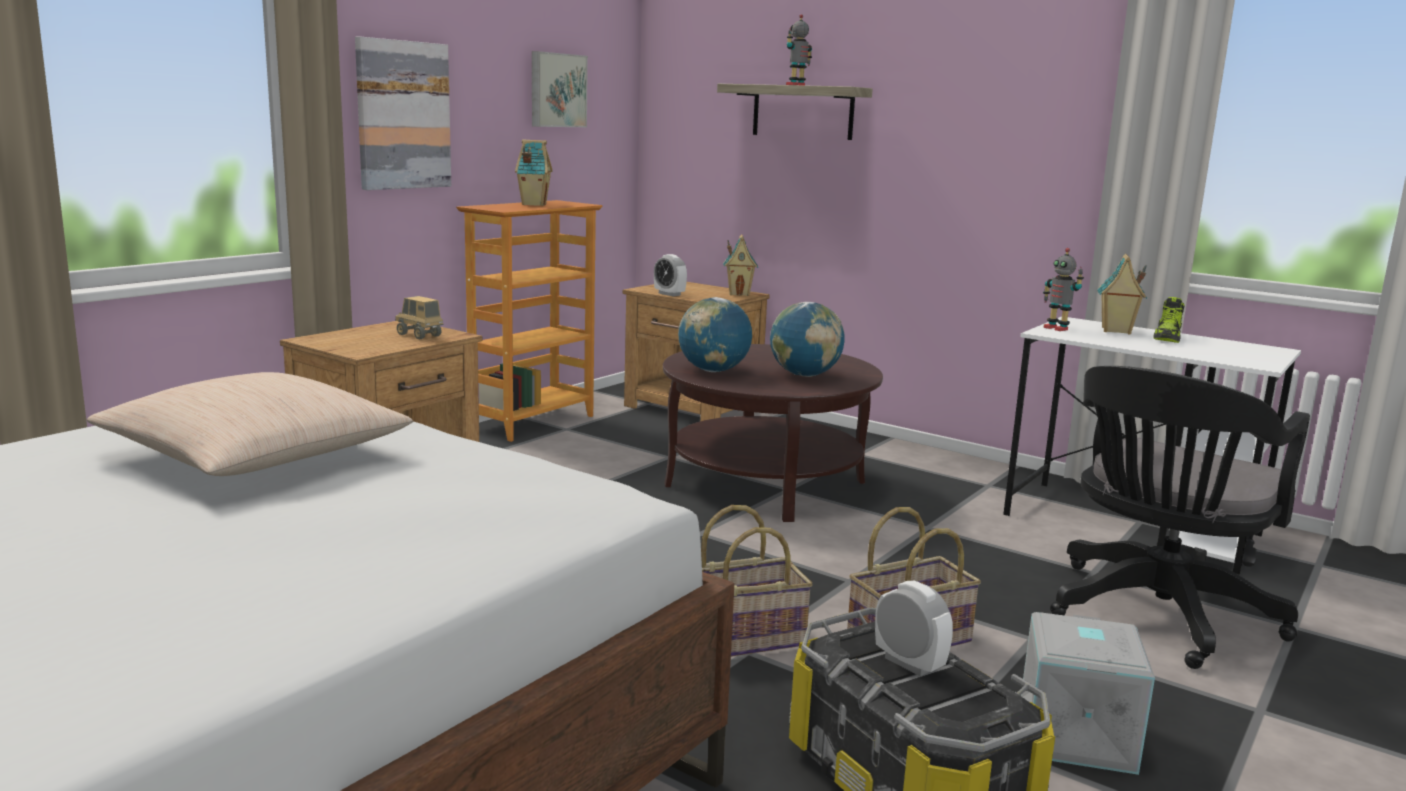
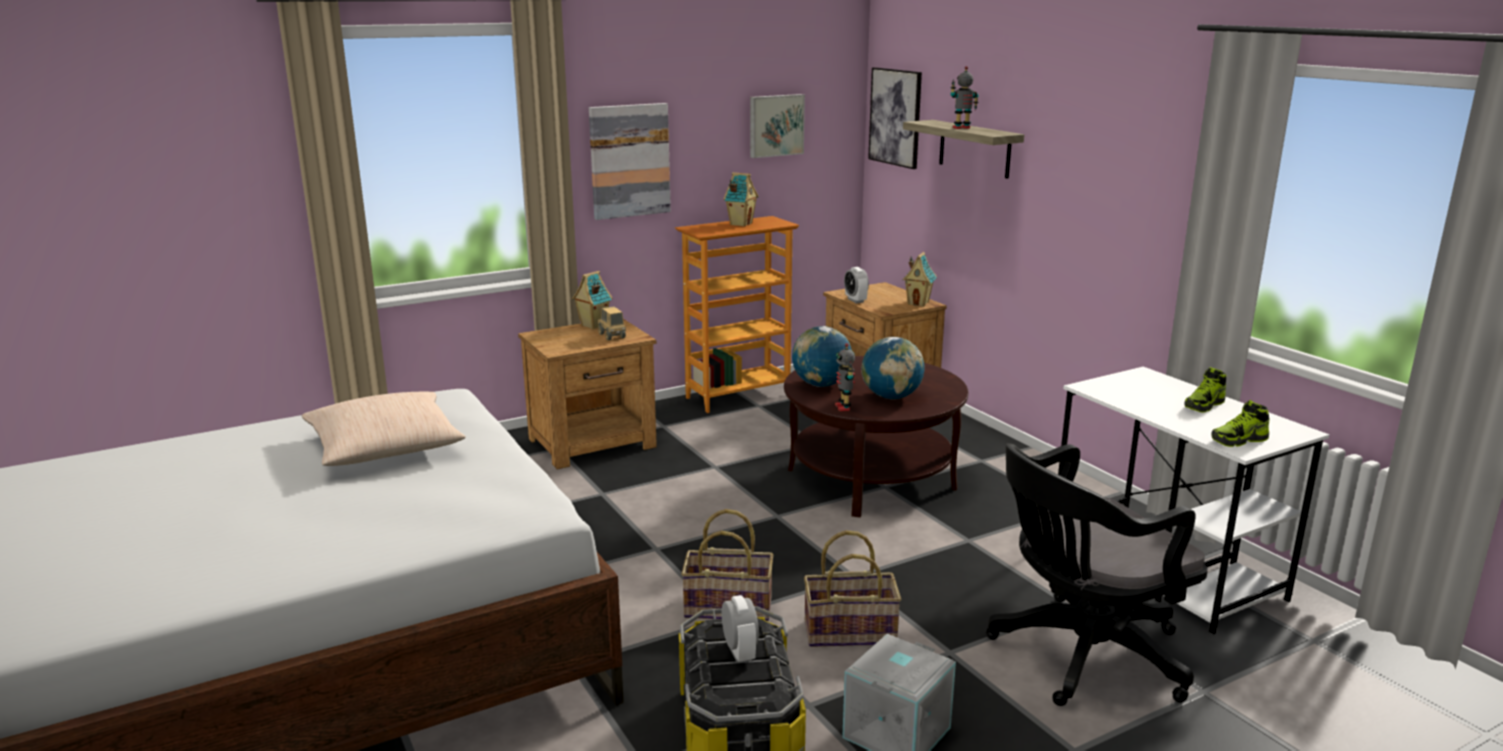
camera: 25 degrees right, 5 degrees up
toy robot [1043,248,1084,331] -> toy robot moved to [835,343,855,411]
toy house [1097,254,1147,334] -> toy house moved to [572,271,612,329]
none -> picture [868,67,922,169]
none -> shoe [1211,400,1270,447]

